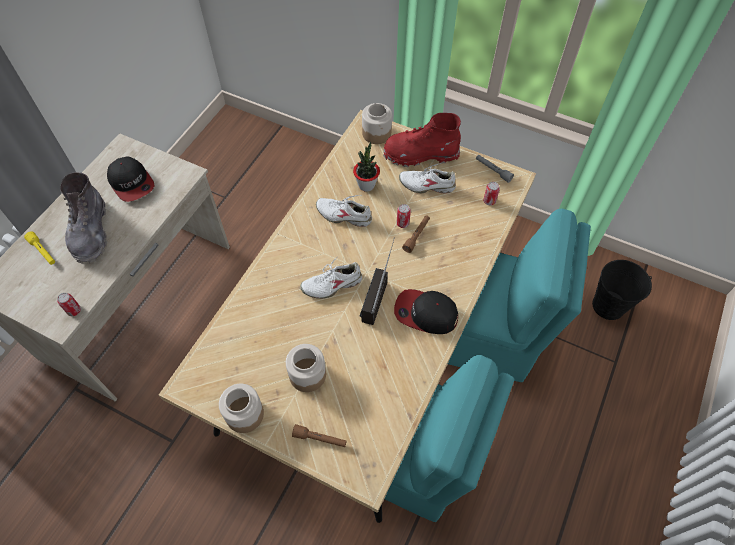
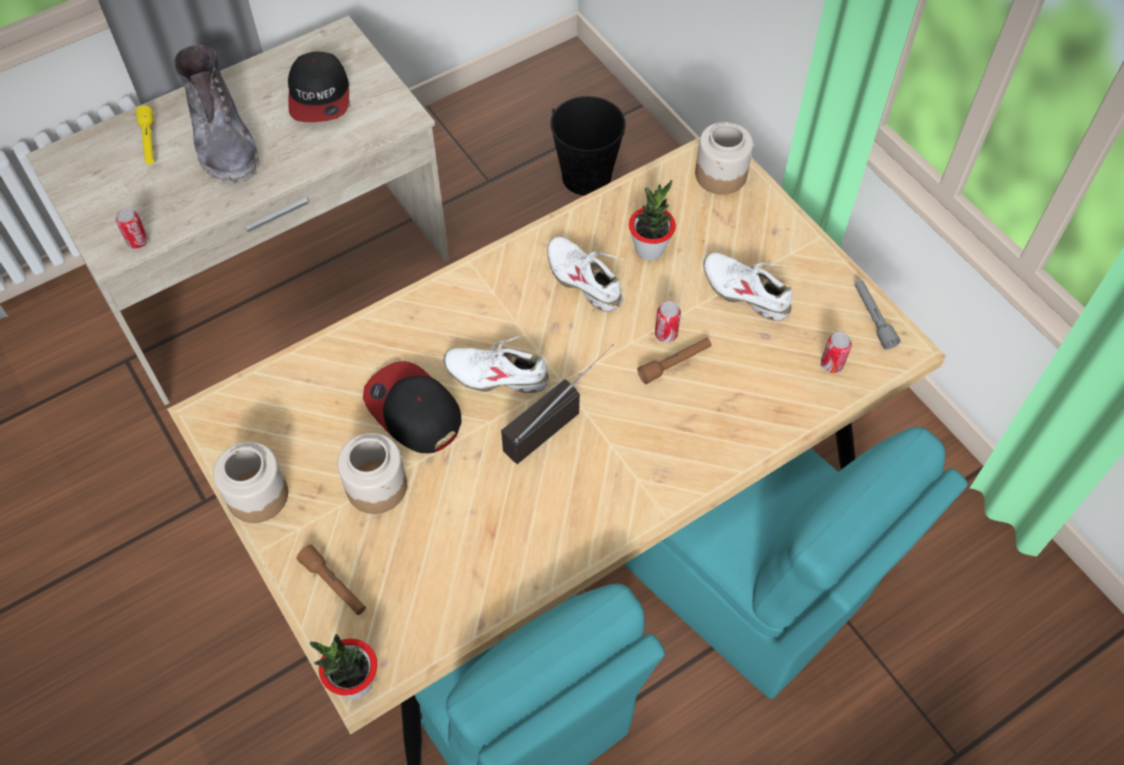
camera: 30 degrees right, 0 degrees up
grey boot [60,172,107,264] -> grey boot turned 45 degrees counterclockwise [174,45,259,184]
red boot [383,113,461,167] -> none
cap [394,289,458,334] -> cap moved to [363,361,461,453]
black bucket [592,260,652,320] -> black bucket moved to [550,96,626,196]
none -> potted plant [310,634,377,699]

